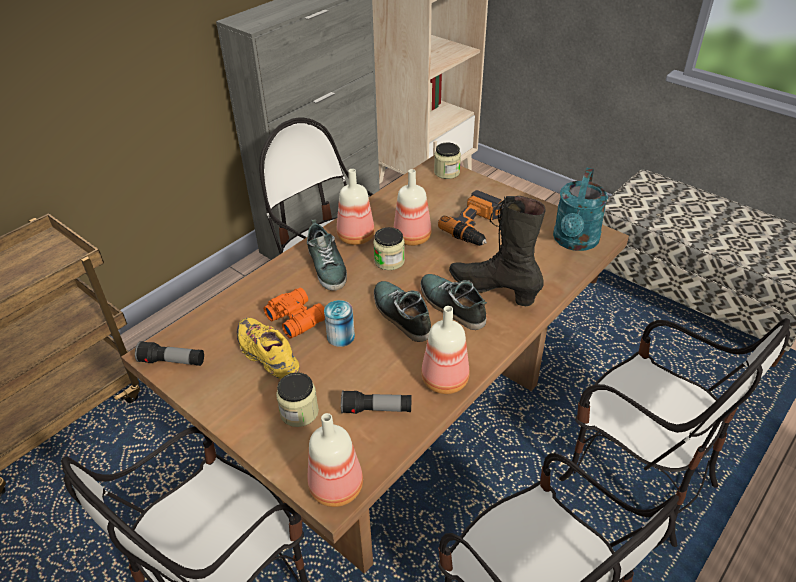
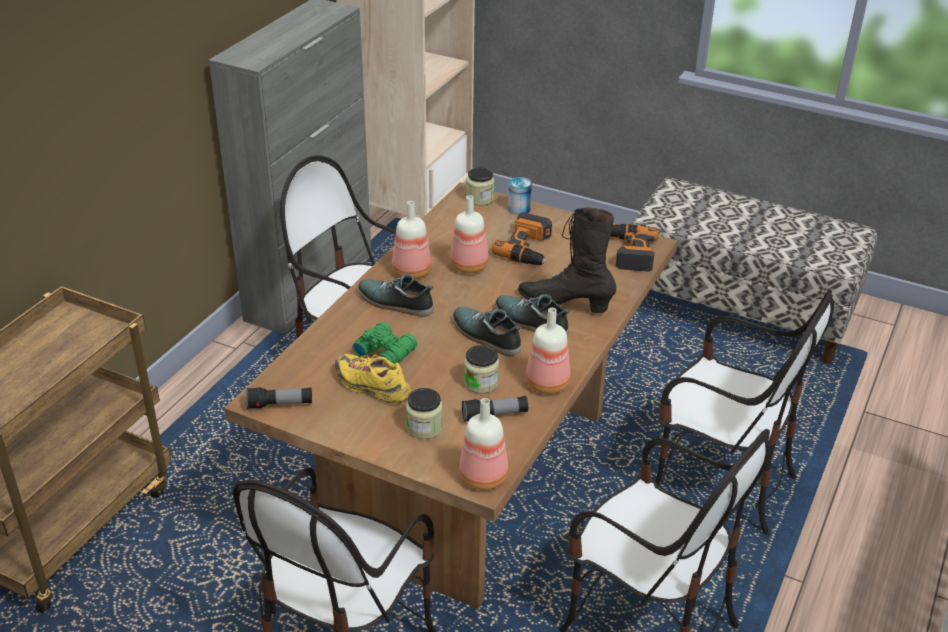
camera: 15 degrees left, 5 degrees down
orange binoculars [264,288,325,339] -> green binoculars [352,322,417,364]
shoe [307,219,347,291] -> shoe turned 150 degrees clockwise [358,274,433,317]
can [324,300,355,347] -> can moved to [508,177,532,215]
jar [373,227,405,270] -> jar moved to [464,345,499,393]
turquoise watering can [553,168,608,251] -> power drill [610,224,659,272]

